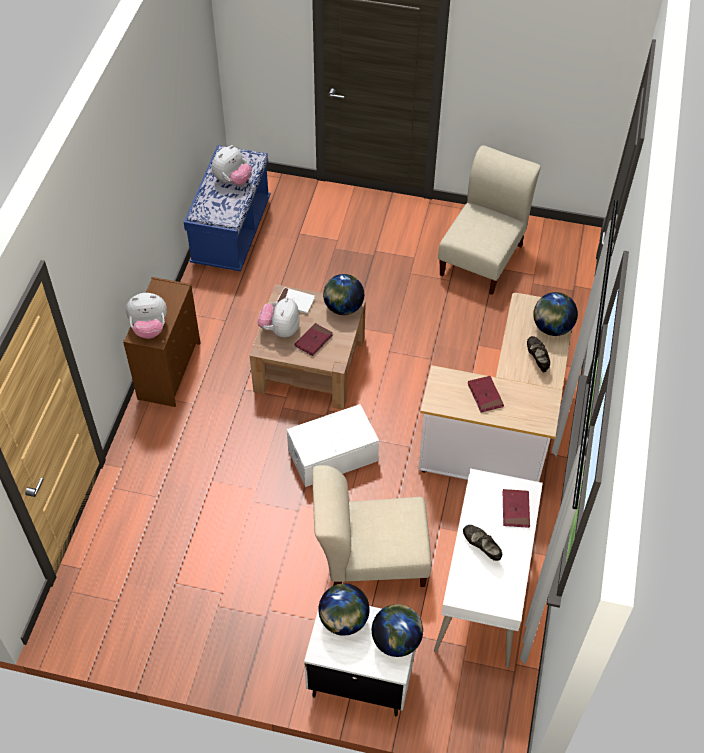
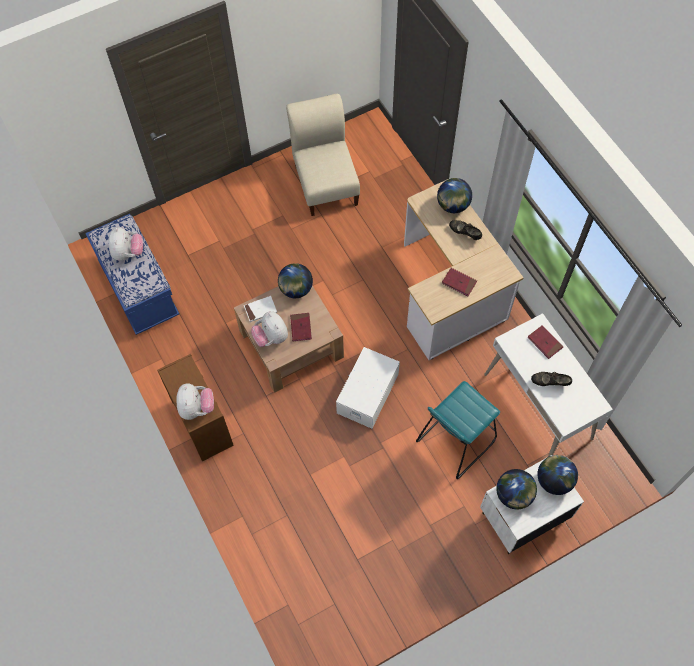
camera: 40 degrees left, 10 degrees up
plush toy [126,293,167,339] -> plush toy turned 45 degrees counterclockwise [176,383,214,420]
beige chair [312,465,431,587] -> turquoise stool [416,381,500,479]

